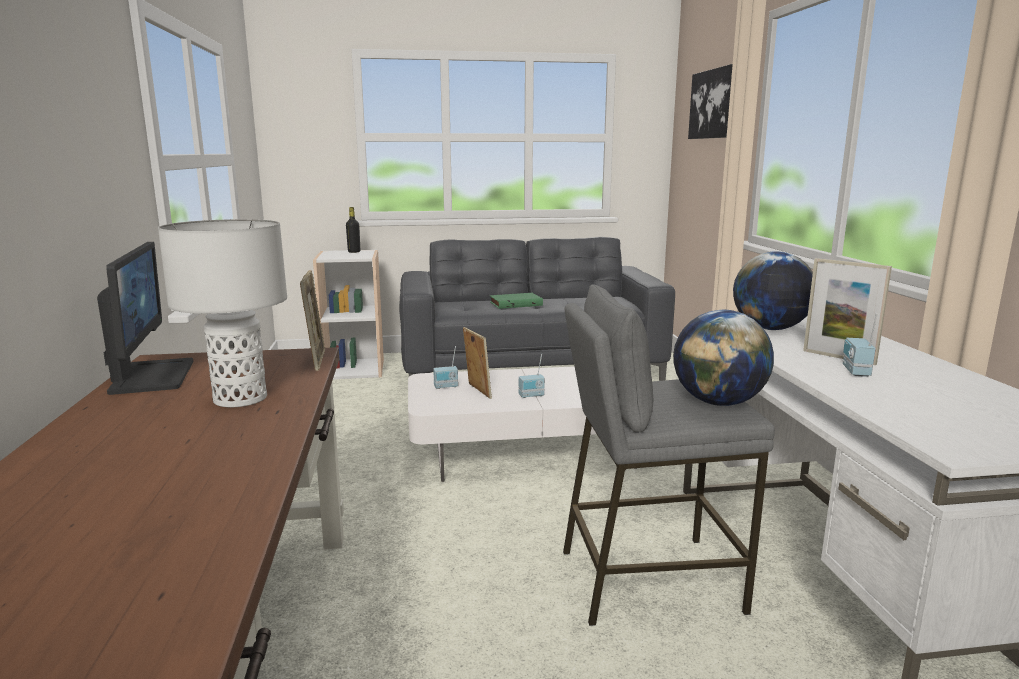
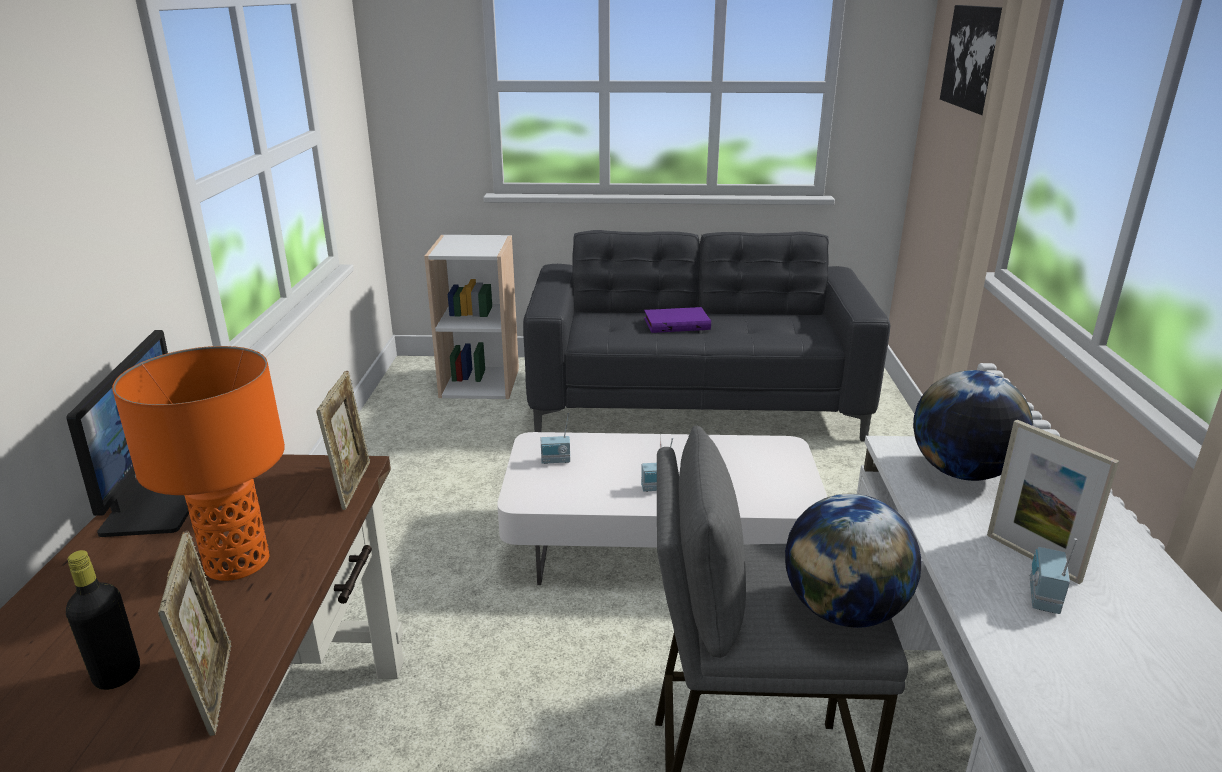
camera: 10 degrees right, 10 degrees up
white table lamp [158,219,287,407] -> orange table lamp [112,346,285,581]
black bottle [346,207,360,253] -> black bottle moved to [66,550,140,690]
picture frame [463,327,492,399] -> picture frame moved to [158,531,232,736]
green book [490,293,543,309] -> purple book [644,307,711,333]

